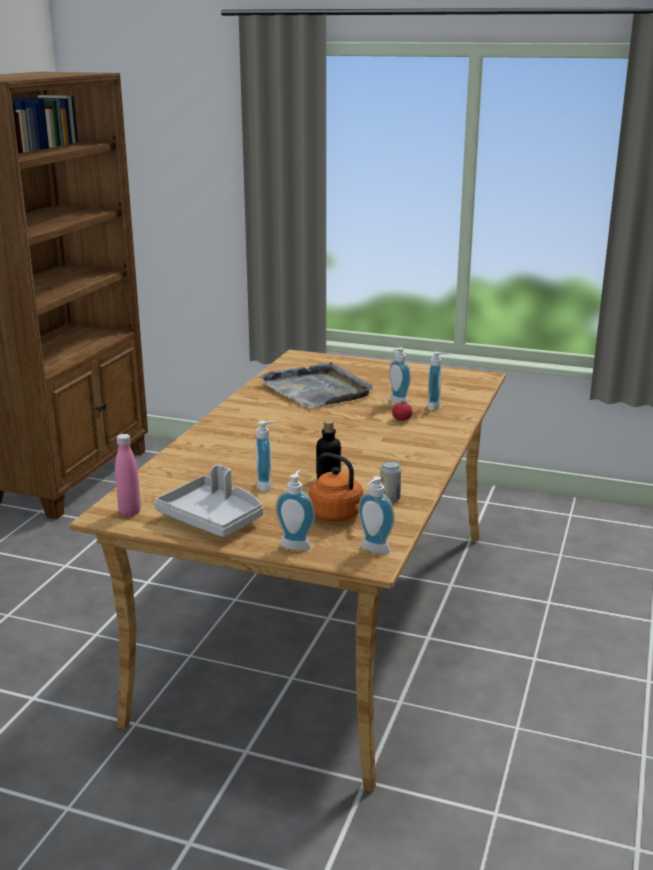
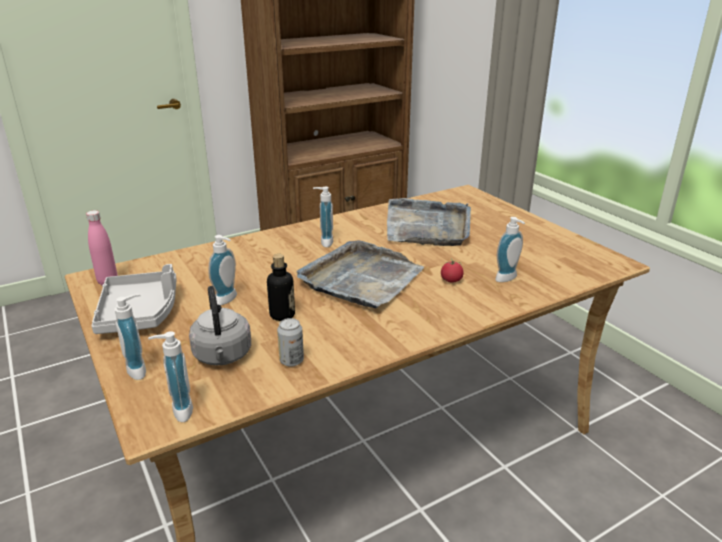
camera: 40 degrees right, 5 degrees up
orange kettle [309,453,363,522] -> grey kettle [189,286,251,366]
soap dispenser [389,348,411,404] -> soap dispenser moved to [313,187,333,247]
none -> grey tray [297,240,424,309]

